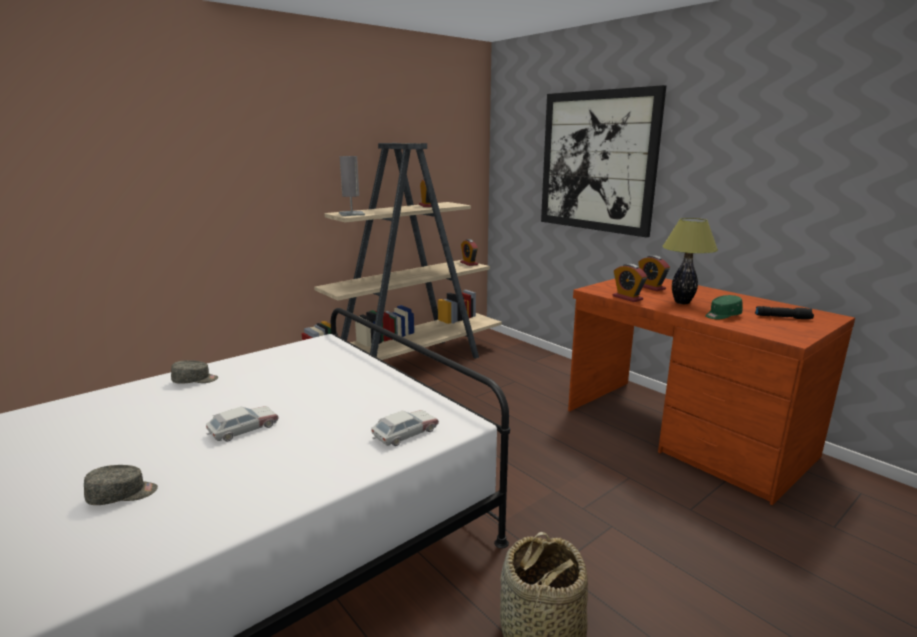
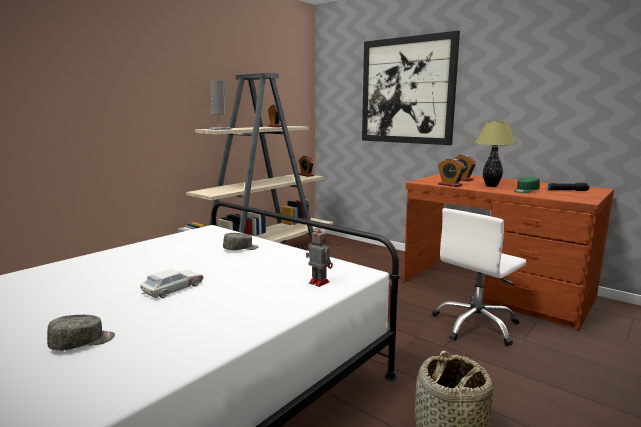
camera: 10 degrees left, 5 degrees down
grey cap [171,360,218,384] -> grey cap moved to [223,233,258,250]
toy car [371,410,439,446] -> toy robot [306,225,333,287]
none -> white office chair [432,208,526,346]

